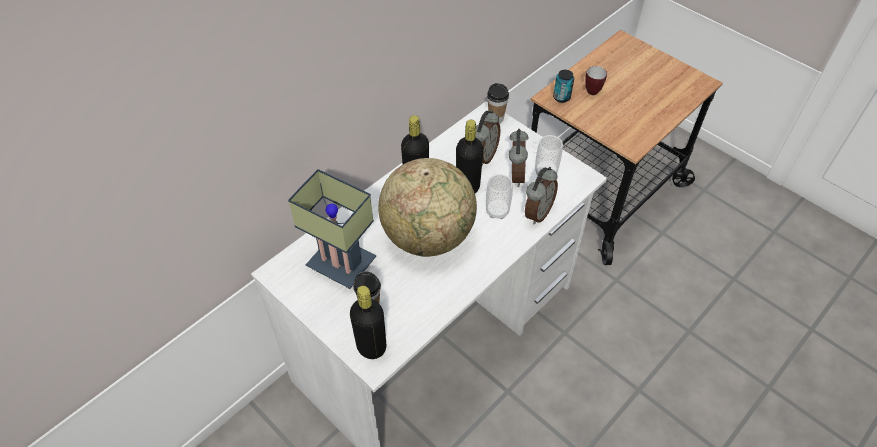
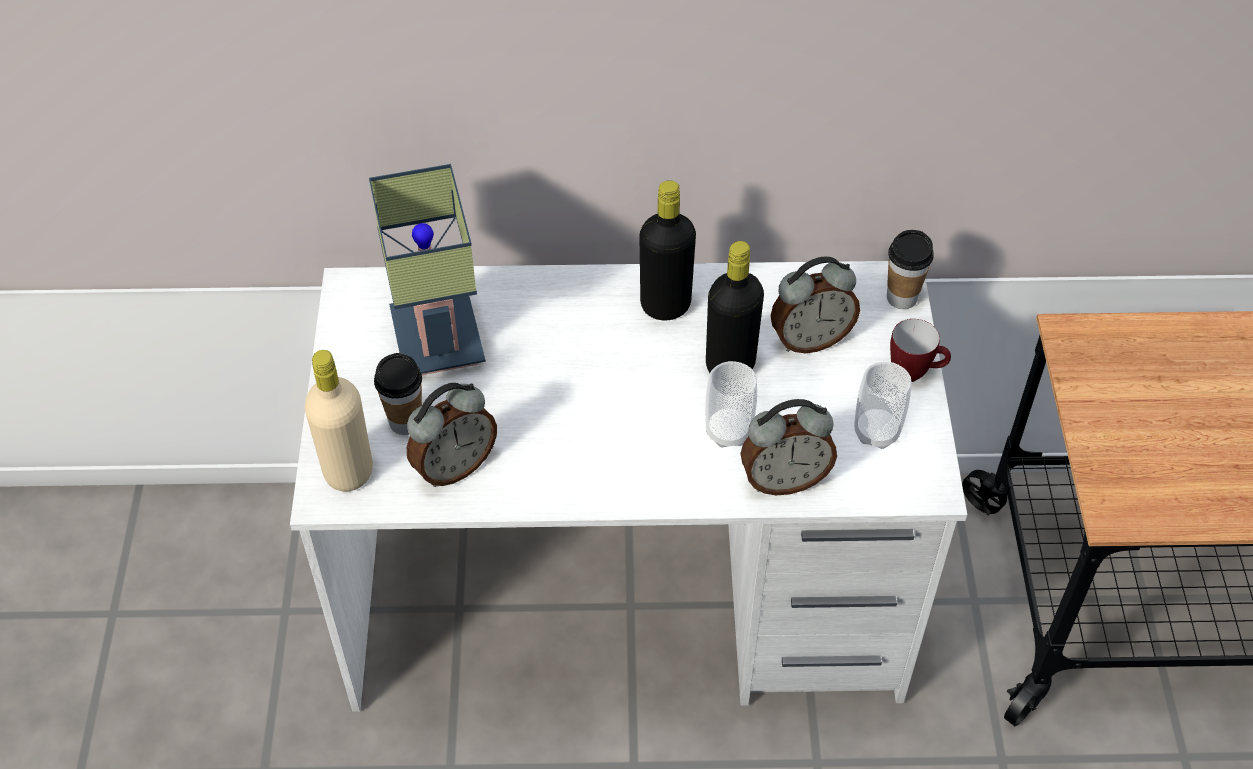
camera: 45 degrees right, 0 degrees up
black bottle [350,286,387,359] -> beige bottle [305,350,373,492]
globe [378,158,477,257] -> none
alarm clock [509,129,529,187] -> alarm clock moved to [407,383,497,487]
can [553,70,574,103] -> none
mug [585,66,607,95] -> mug moved to [890,319,951,382]

